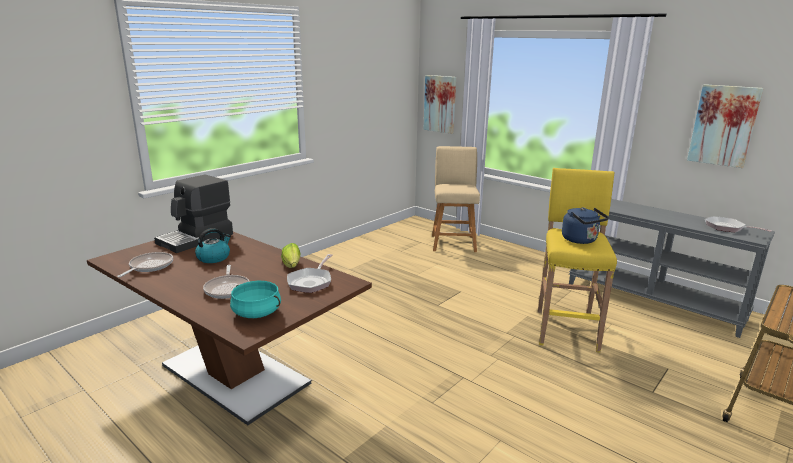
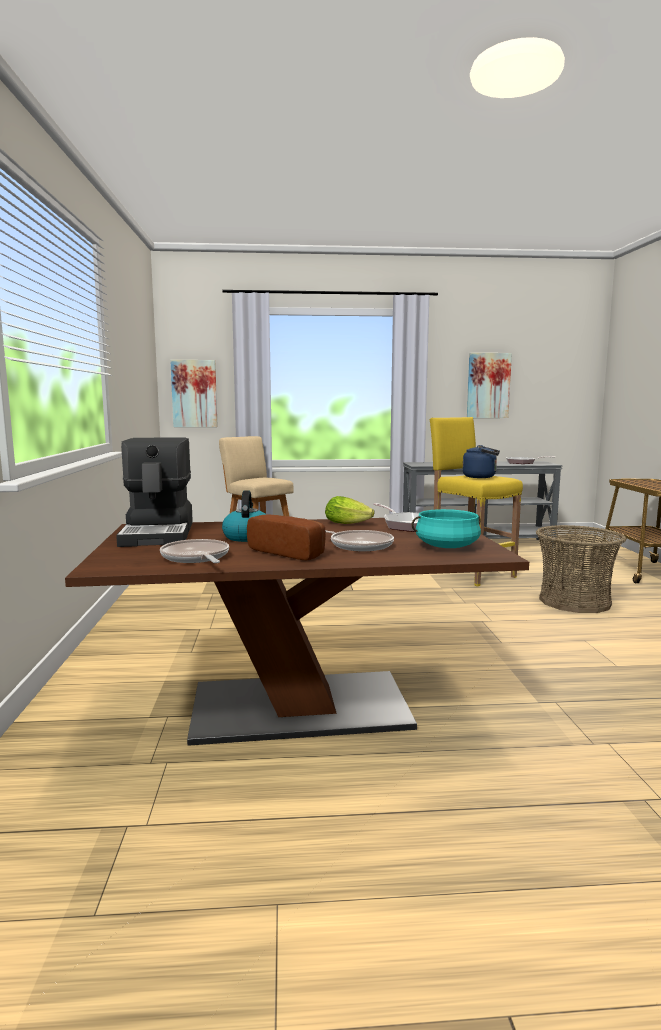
camera: 45 degrees left, 10 degrees down
none -> bread [247,515,326,560]
none -> basket [536,525,626,613]

